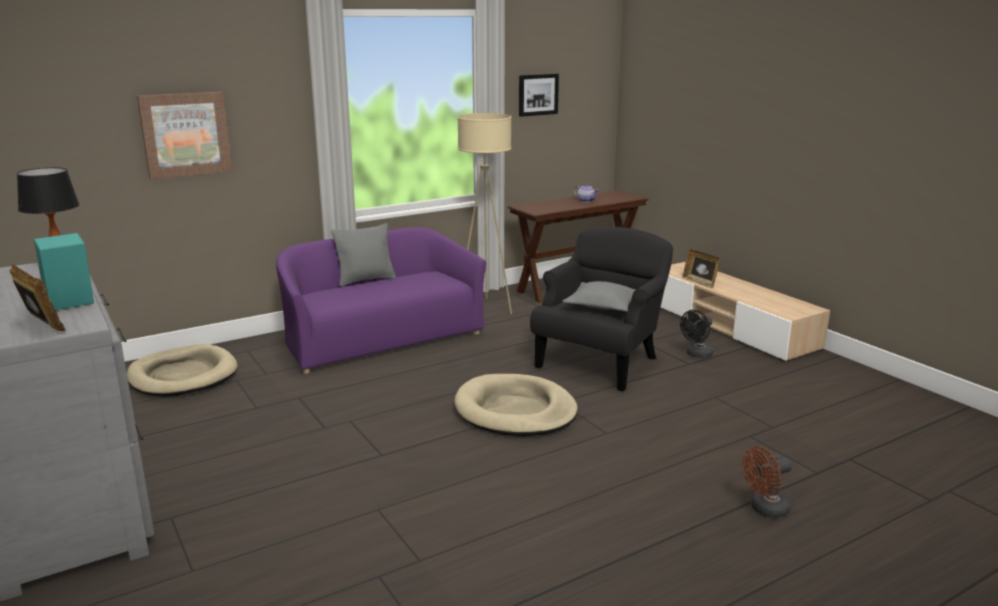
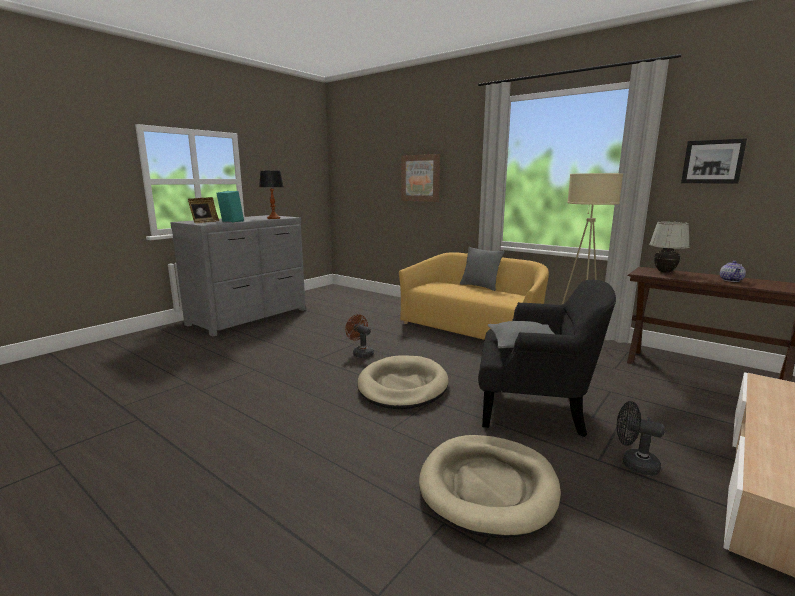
camera: 70 degrees right, 5 degrees down
beige dog bed [127,344,238,397] -> beige dog bed moved to [419,435,561,538]
purple sofa [276,227,486,374] -> yellow sofa [399,252,549,340]
picture frame [682,249,720,288] -> none
brown fan [742,446,792,518] -> brown fan moved to [345,314,374,358]
none -> white table lamp [649,222,690,273]

